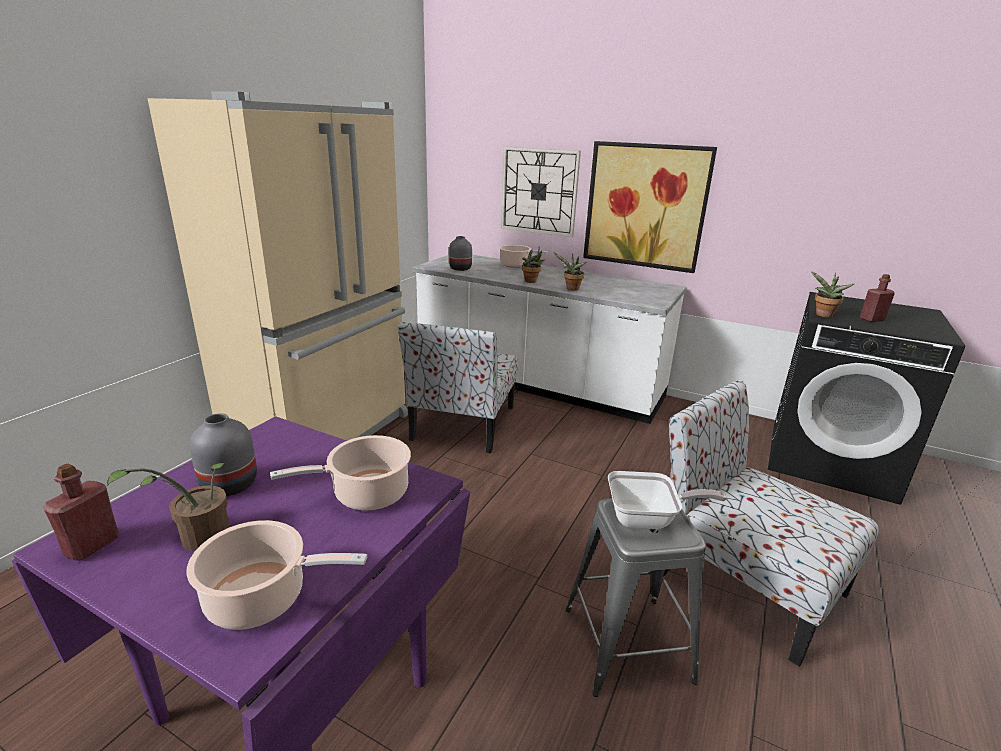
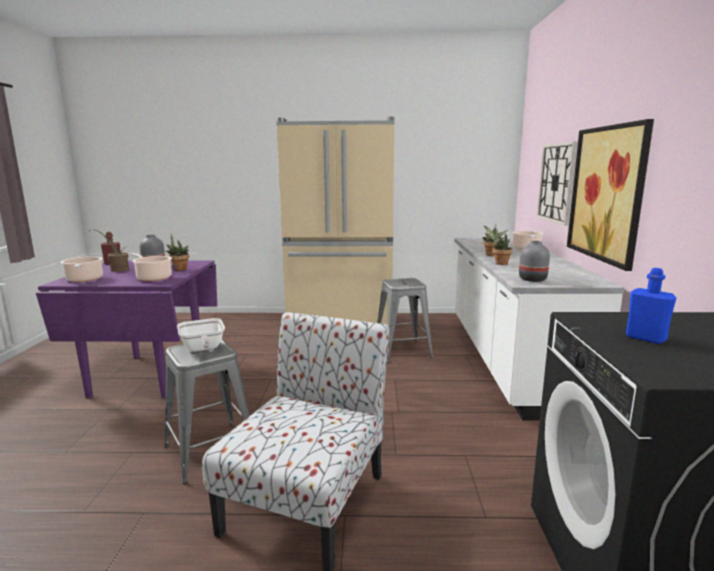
camera: 65 degrees right, 10 degrees down
chair [398,321,518,453] -> grey stool [377,278,433,362]
grey vase [449,236,472,271] -> grey vase moved to [519,241,550,282]
potted plant [812,272,854,318] -> potted plant moved to [165,234,189,271]
red bottle [860,274,895,322] -> blue bottle [626,268,676,344]

